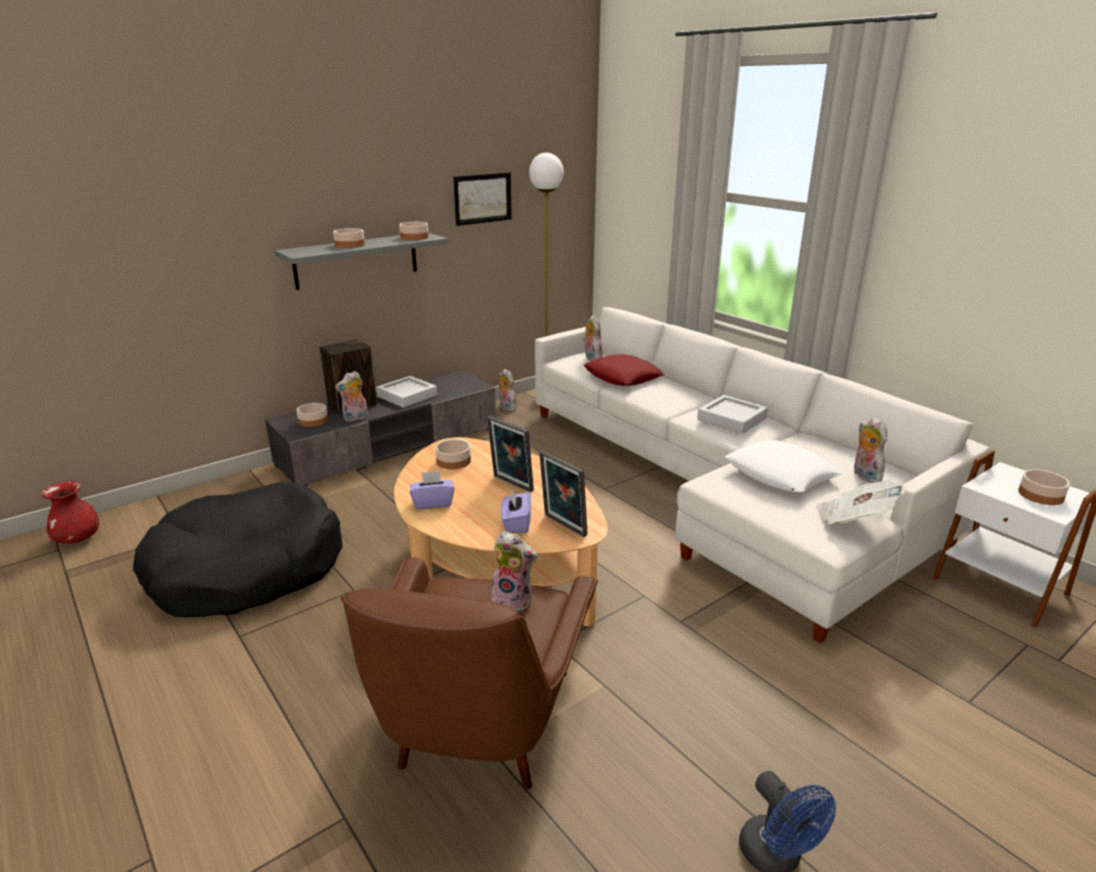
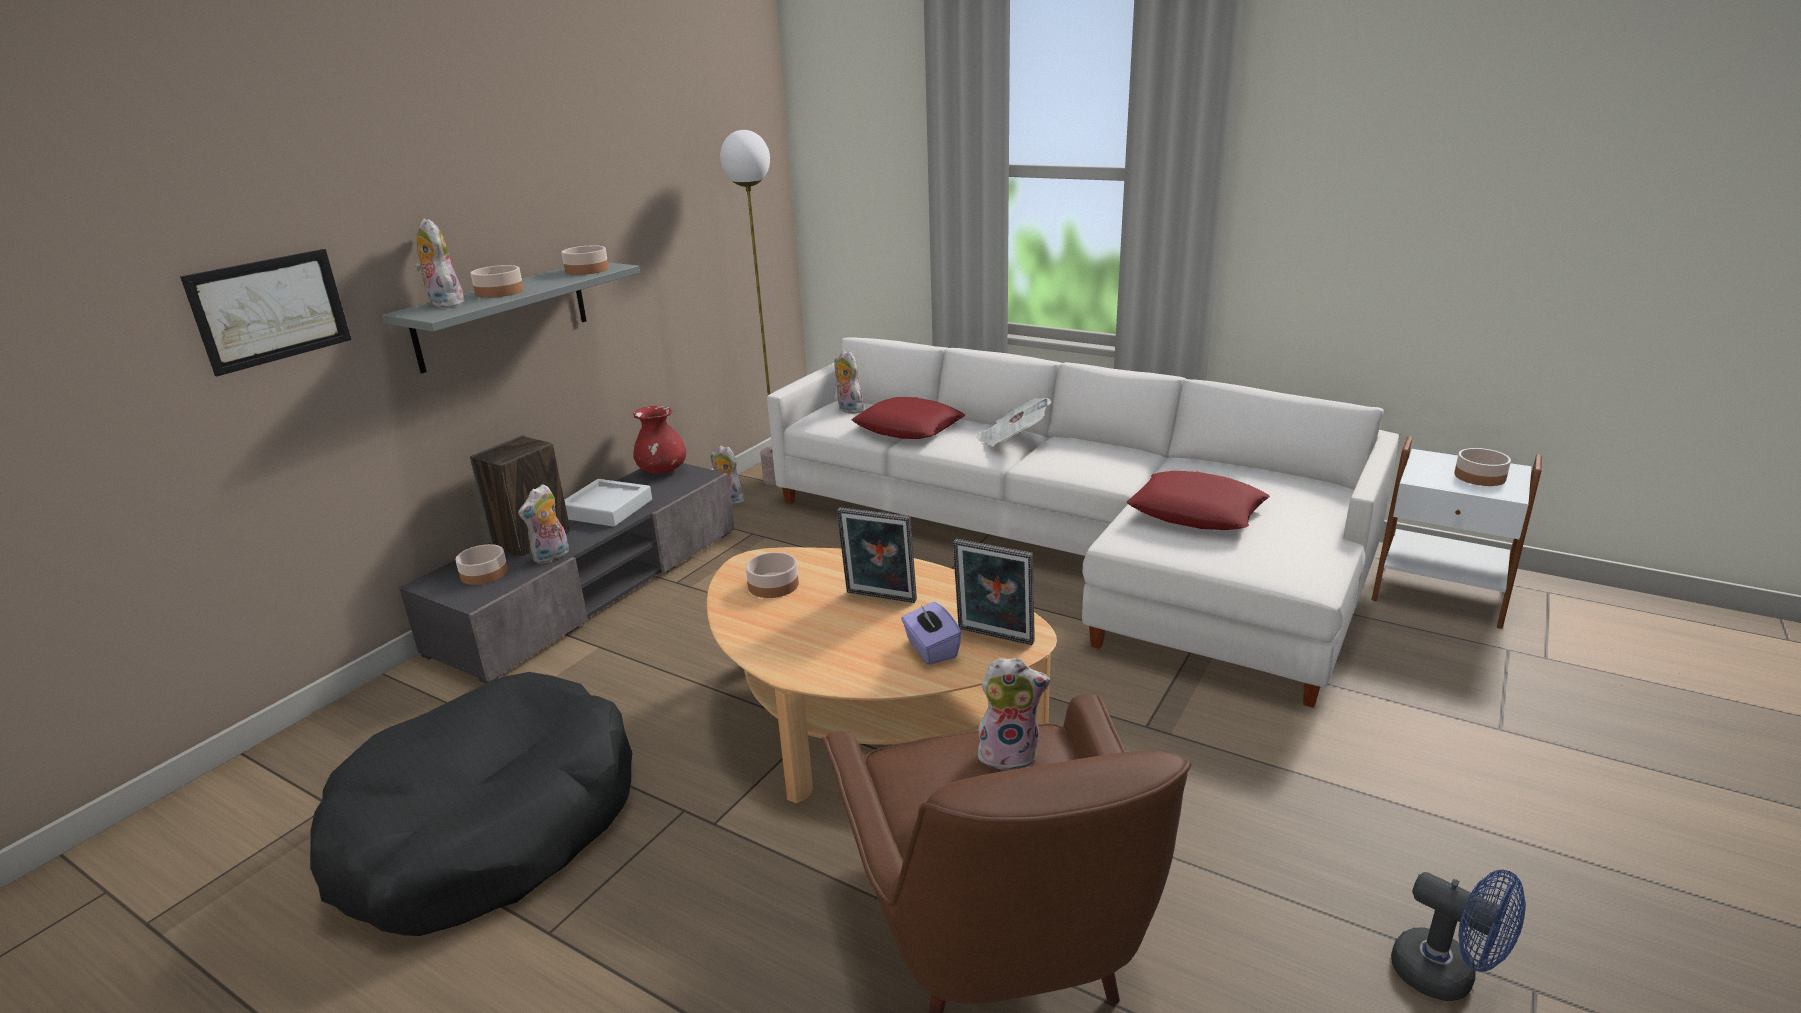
camera: 20 degrees left, 0 degrees up
red vase [42,481,99,544] -> red vase moved to [633,405,686,474]
purple tissue box [410,471,454,509] -> none
picture [453,172,512,226] -> picture moved to [180,249,351,376]
grey tray [697,395,768,434] -> none
white pillow [725,440,841,492] -> red pillow [1127,471,1270,530]
newspaper [816,480,906,524] -> newspaper moved to [976,398,1051,447]
plush toy [854,417,887,483] -> plush toy moved to [415,219,464,308]

